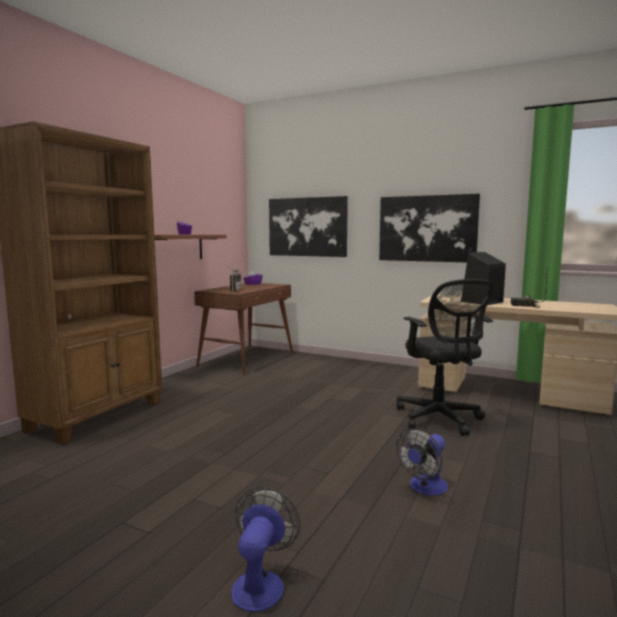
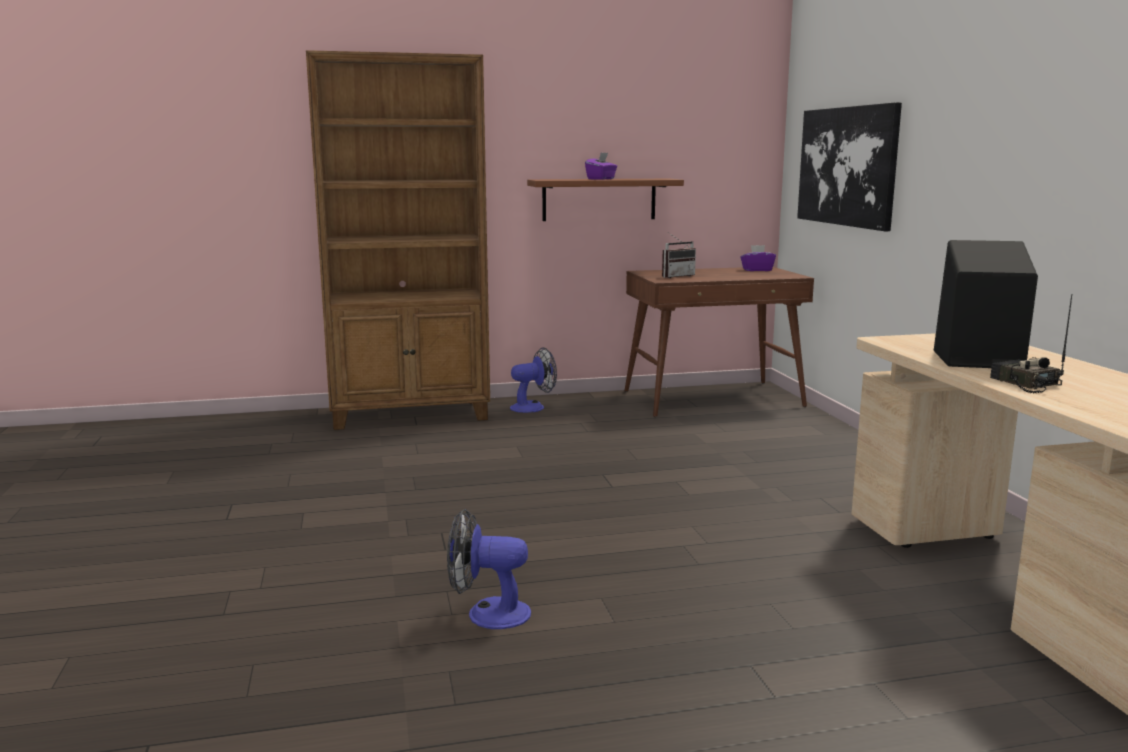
camera: 50 degrees right, 5 degrees up
fan [231,487,300,612] -> fan moved to [510,347,557,413]
picture [379,194,480,262] -> none
black office chair [396,279,494,436] -> none

